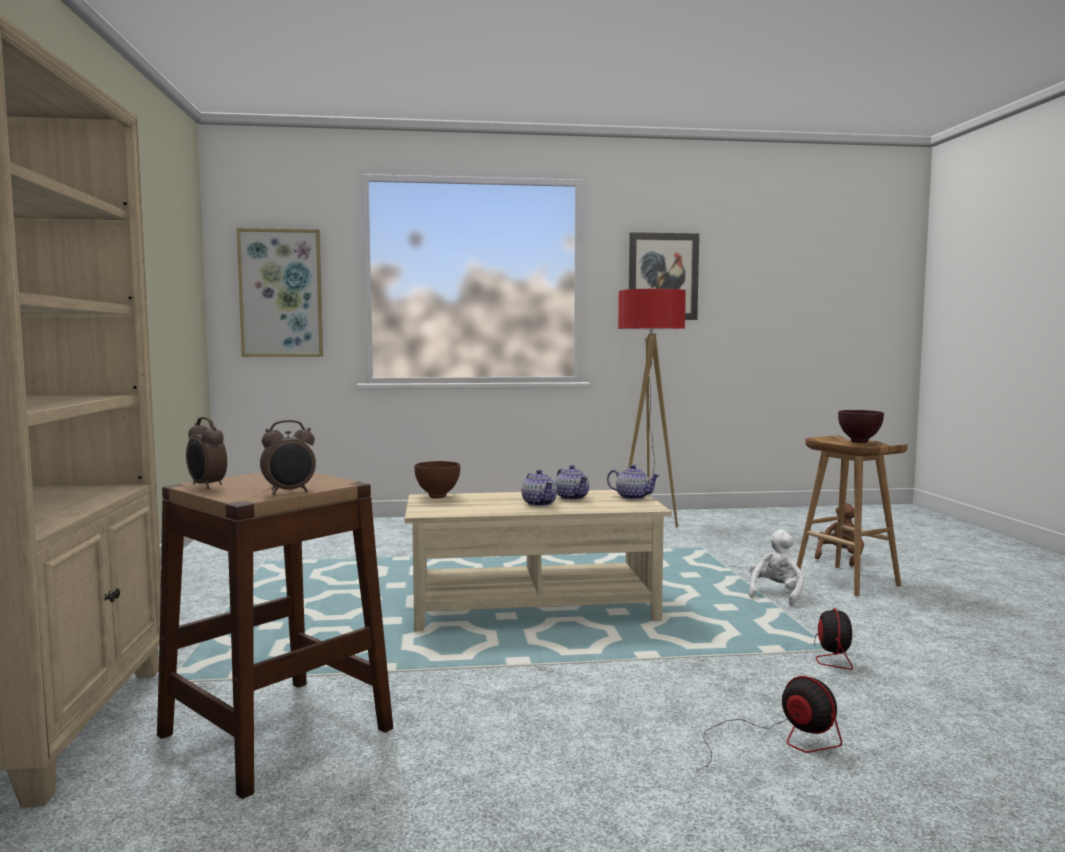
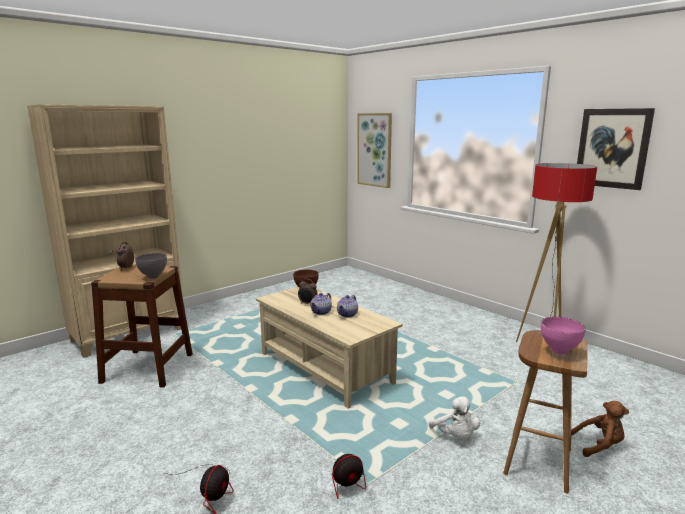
camera: 55 degrees right, 10 degrees up
alarm clock [260,420,316,494] -> alarm clock moved to [298,279,318,304]
teapot [607,465,660,500] -> none
white plush toy [748,530,804,606] -> white plush toy turned 75 degrees clockwise [429,396,480,439]
brown bowl [838,410,884,443] -> pink bowl [541,317,586,354]
none -> grey bowl [135,253,167,279]

